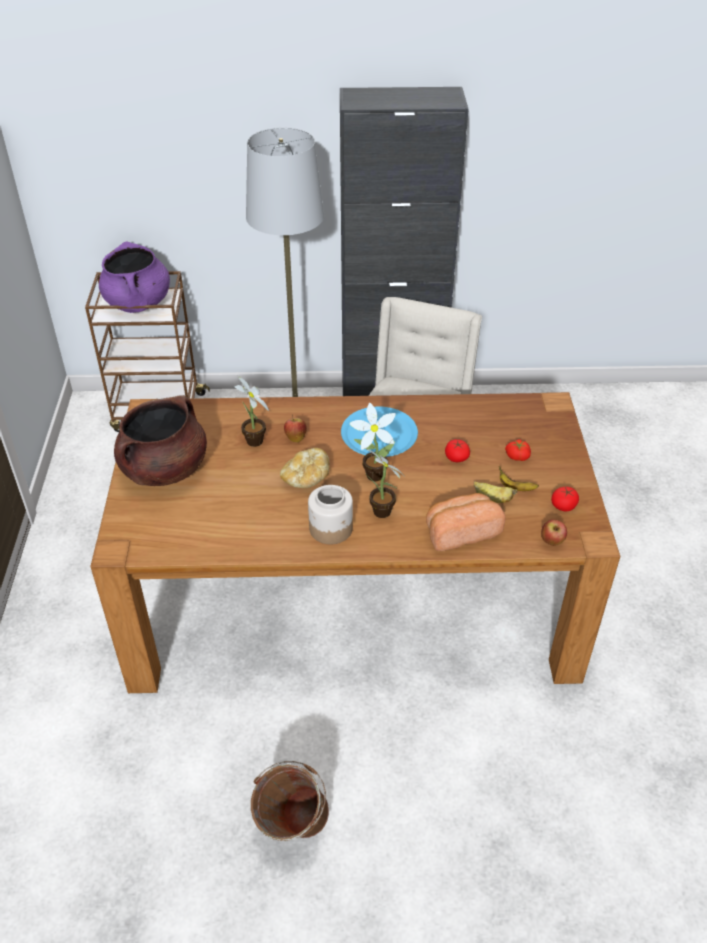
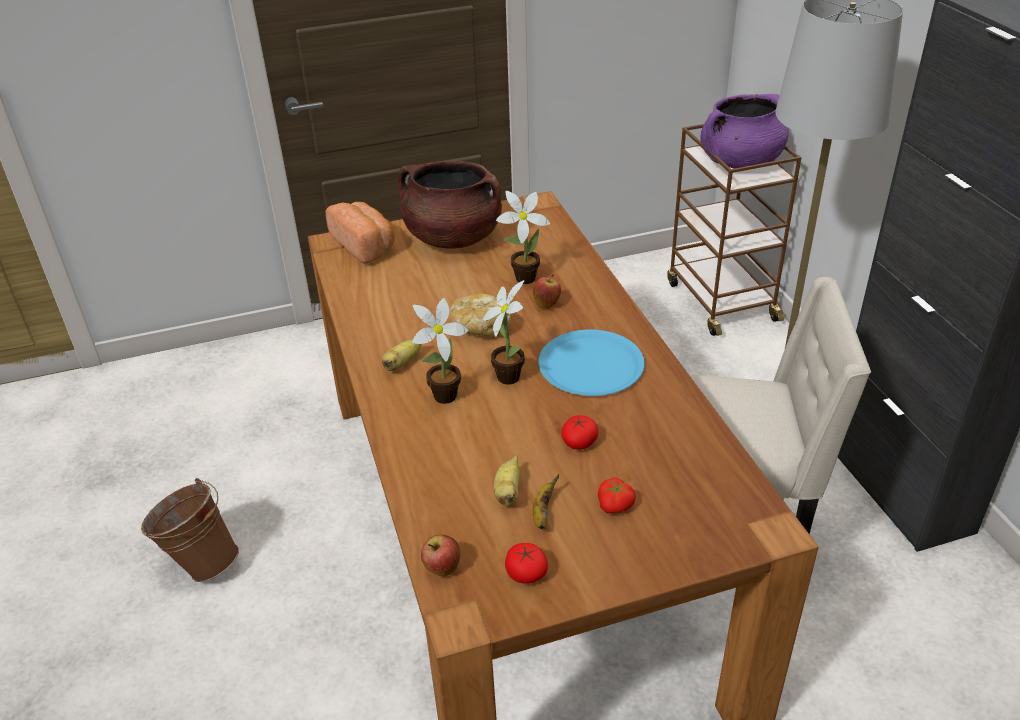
camera: 75 degrees right, 5 degrees down
jar [308,485,353,544] -> banana [382,340,421,371]
bread [426,493,506,551] -> bread moved to [326,202,395,264]

